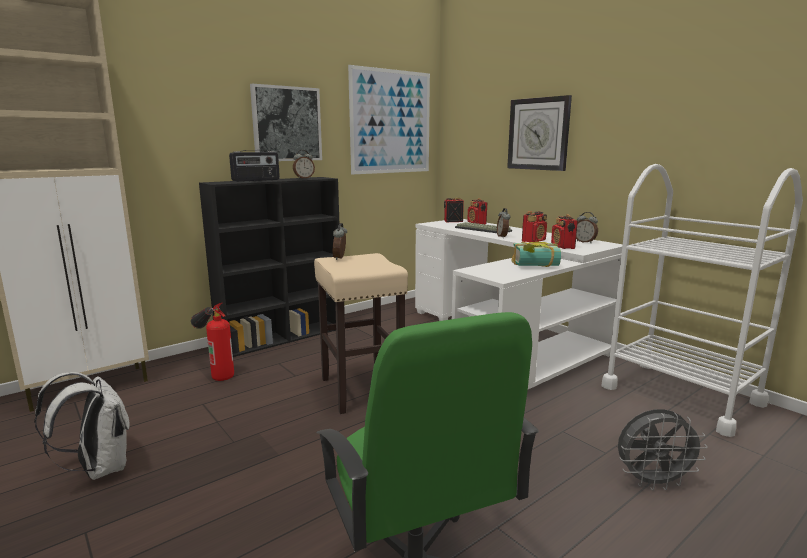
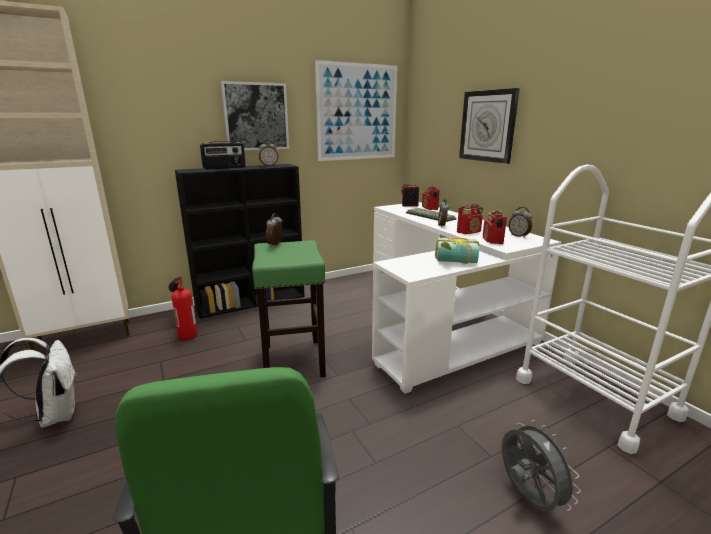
camera: 10 degrees right, 5 degrees up
beige stool [314,253,408,414] -> green stool [252,240,326,377]
grey fan [618,409,708,490] -> grey fan turned 120 degrees counterclockwise [502,420,581,512]

